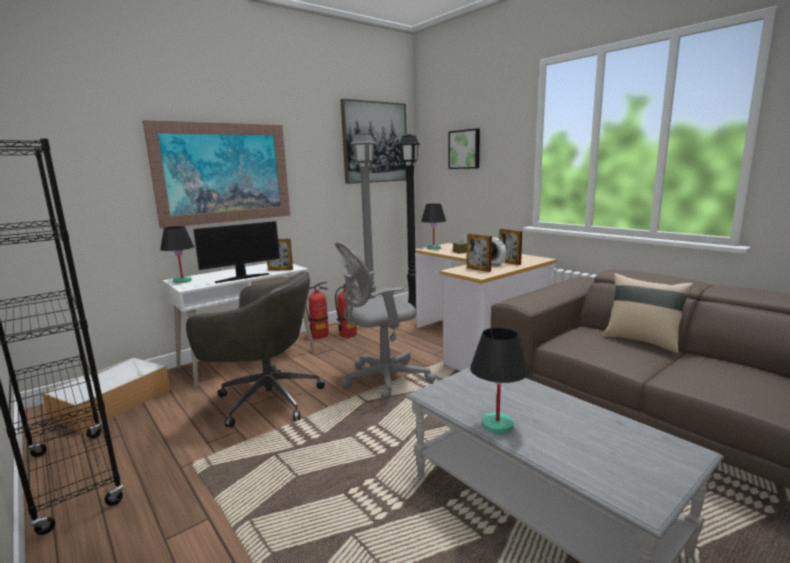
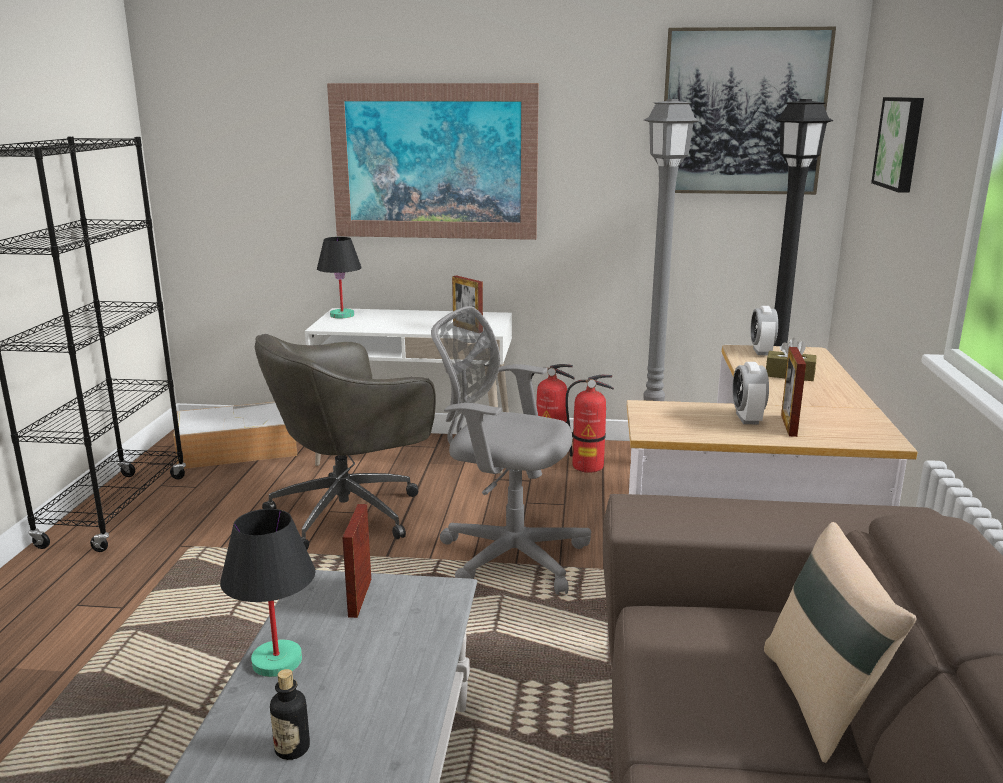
camera: 45 degrees right, 5 degrees up
grey office chair [186,271,325,428] -> grey office chair turned 90 degrees clockwise [255,334,436,550]
monitor [193,221,280,283] -> none
black table lamp [421,204,446,249] -> alarm clock [751,306,778,355]
picture frame [467,234,492,272] -> picture frame moved to [342,504,371,618]
none -> bottle [270,669,310,760]

